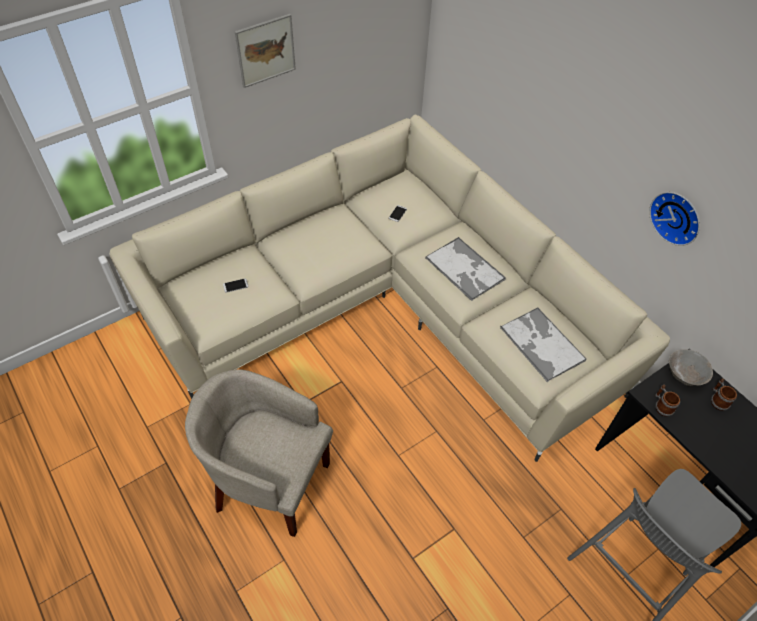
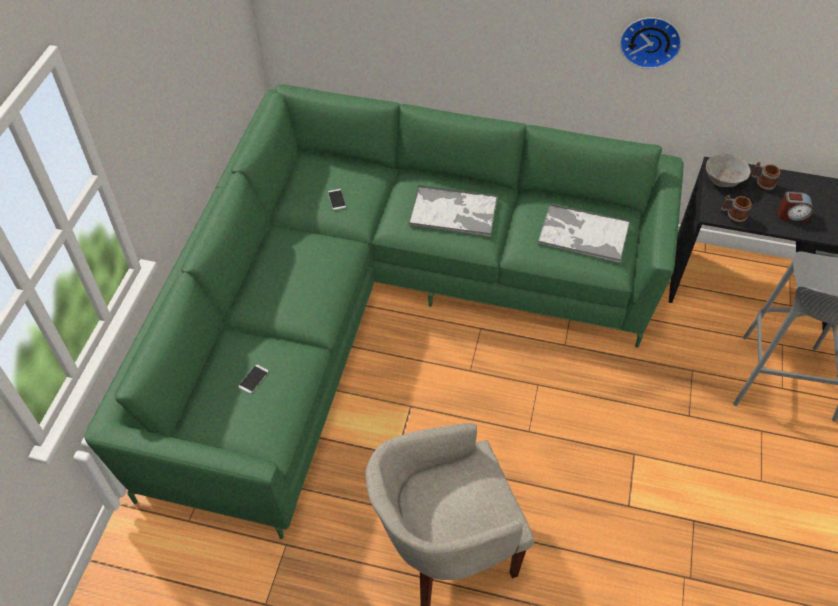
camera: 40 degrees left, 0 degrees up
beige sofa [109,114,670,462] -> green sofa [84,84,683,539]
picture [235,14,296,88] -> none
none -> alarm clock [777,191,813,222]

